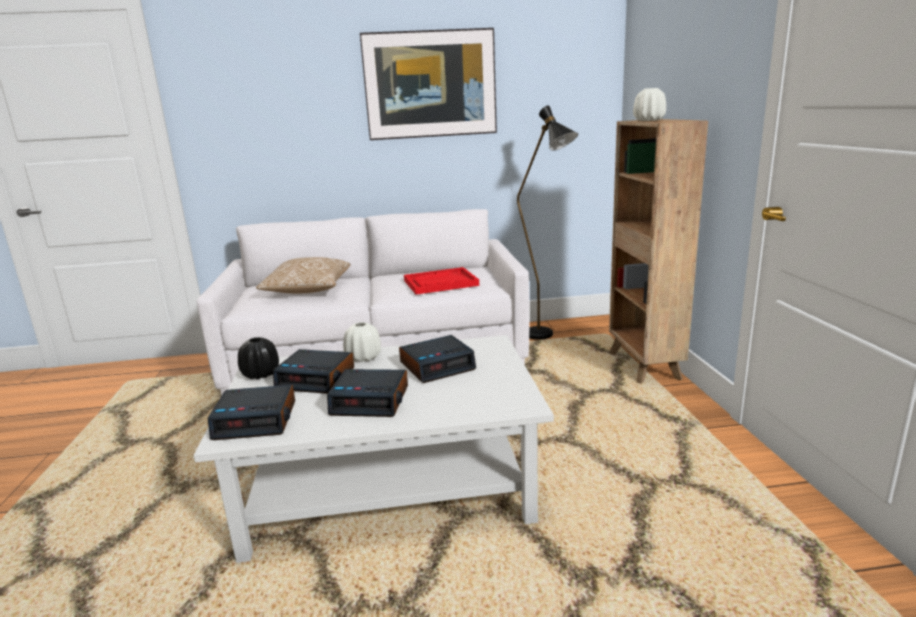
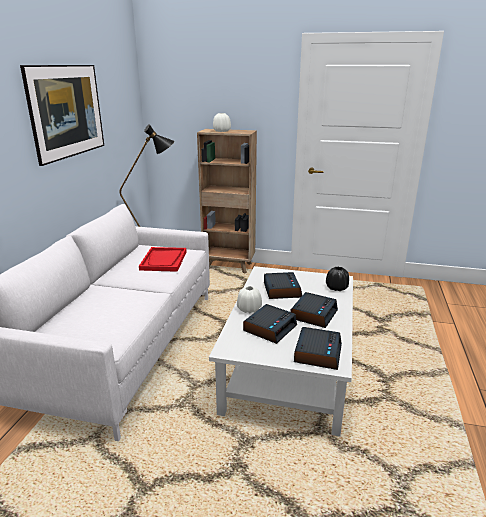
camera: 70 degrees left, 5 degrees up
black vase [238,337,279,379] -> black vase moved to [326,267,349,291]
pillow [256,257,350,293] -> none

